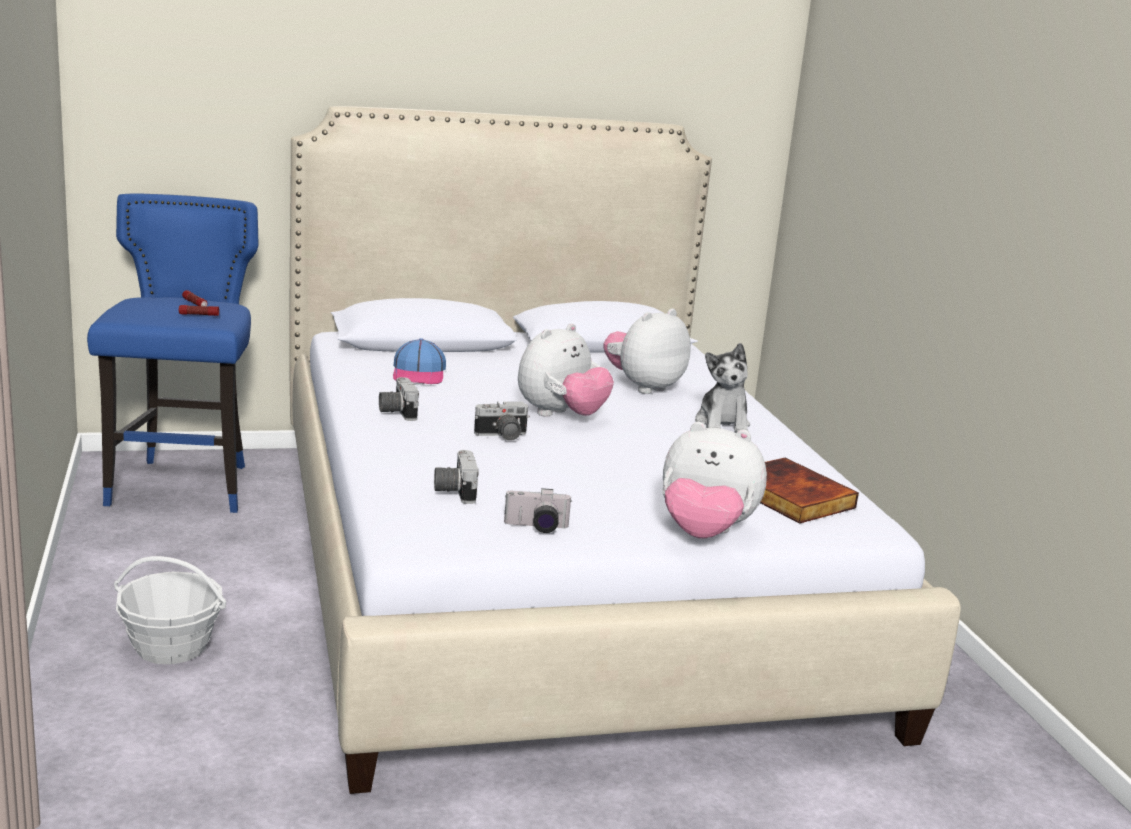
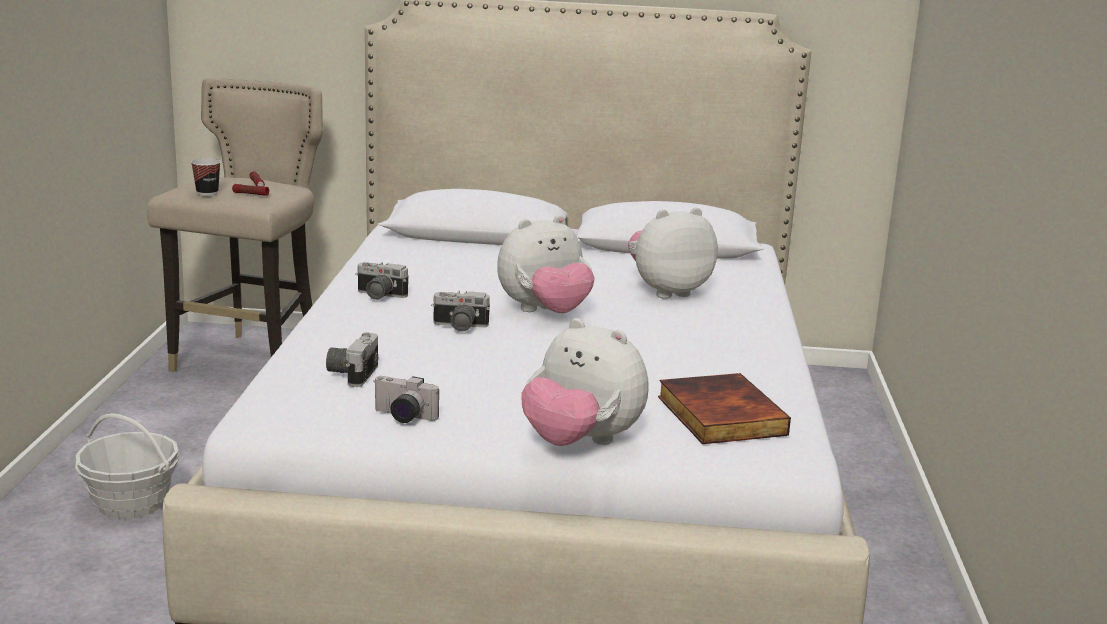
camera: 20 degrees right, 0 degrees up
blue stool [87,193,259,513] -> beige stool [147,78,323,372]
camera [379,377,419,421] -> camera turned 75 degrees counterclockwise [355,262,409,300]
cap [393,338,446,384] -> none
plush toy [695,343,750,433] -> none
none -> cup [191,158,221,196]

